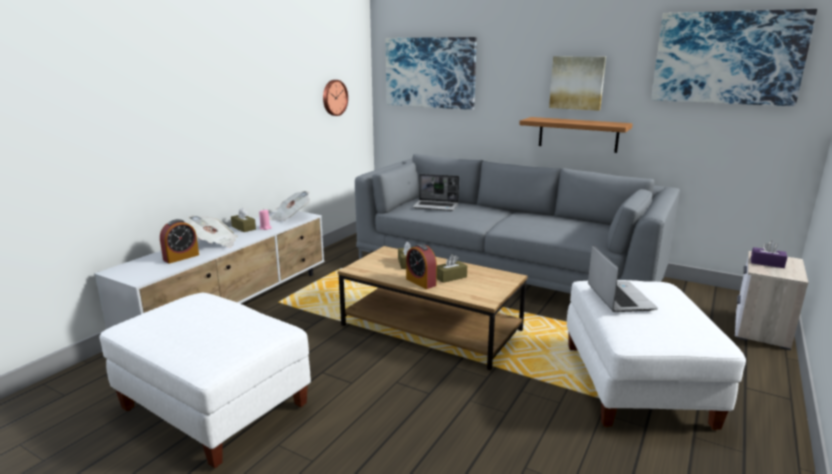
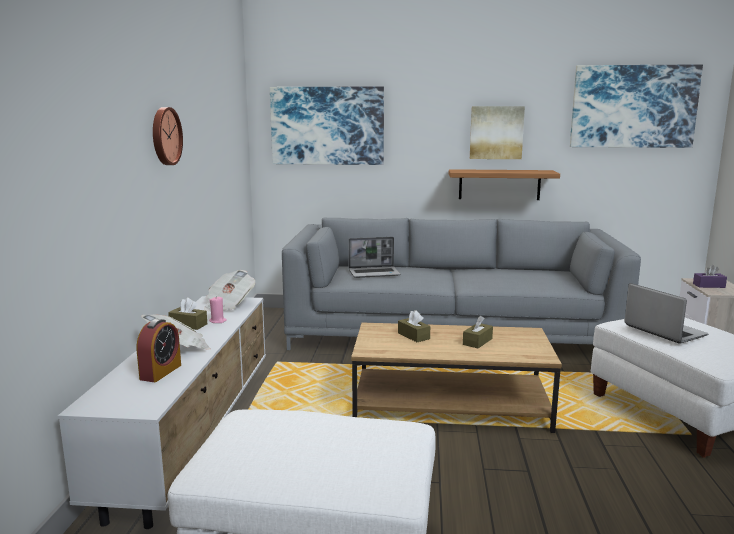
camera: 25 degrees left, 5 degrees down
wall clock [323,80,348,116] -> wall clock moved to [153,107,183,165]
alarm clock [406,244,437,289] -> none

